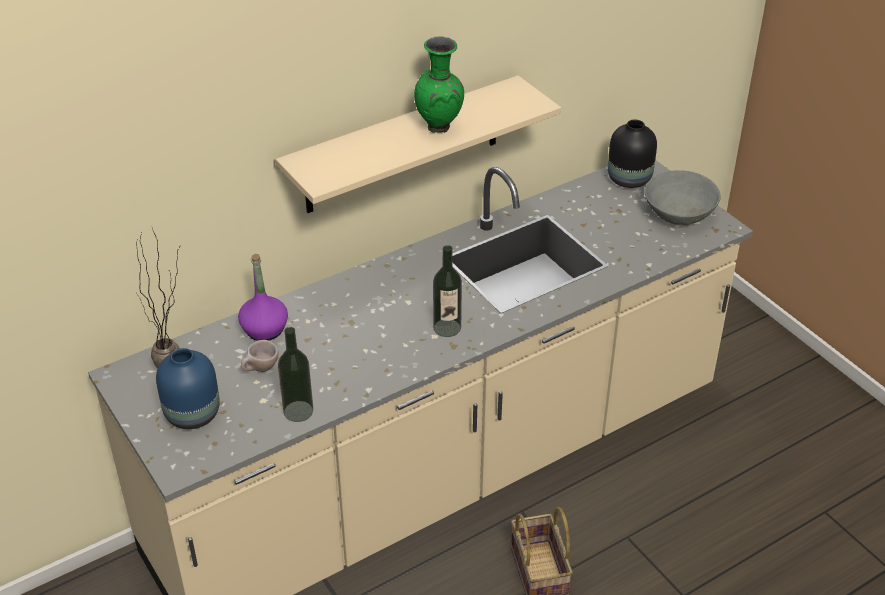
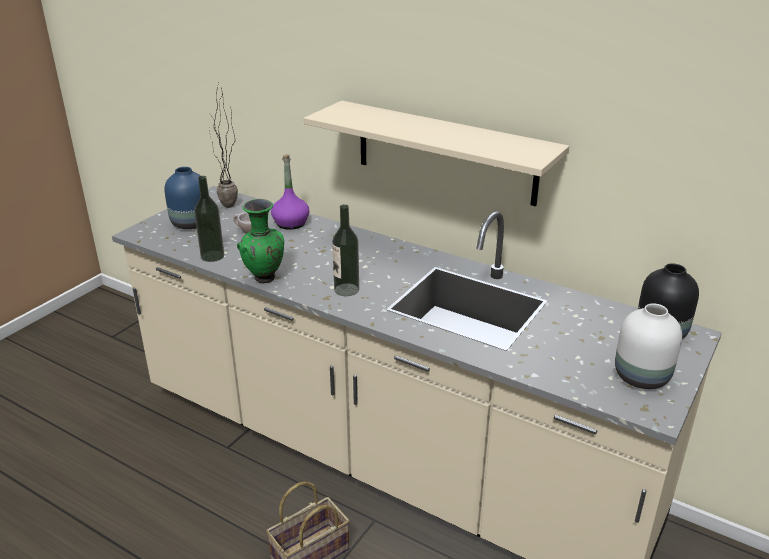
camera: 65 degrees right, 10 degrees down
green vase [414,36,464,133] -> green vase moved to [237,199,284,284]
grey bowl [645,170,720,225] -> white vase [615,303,682,389]

